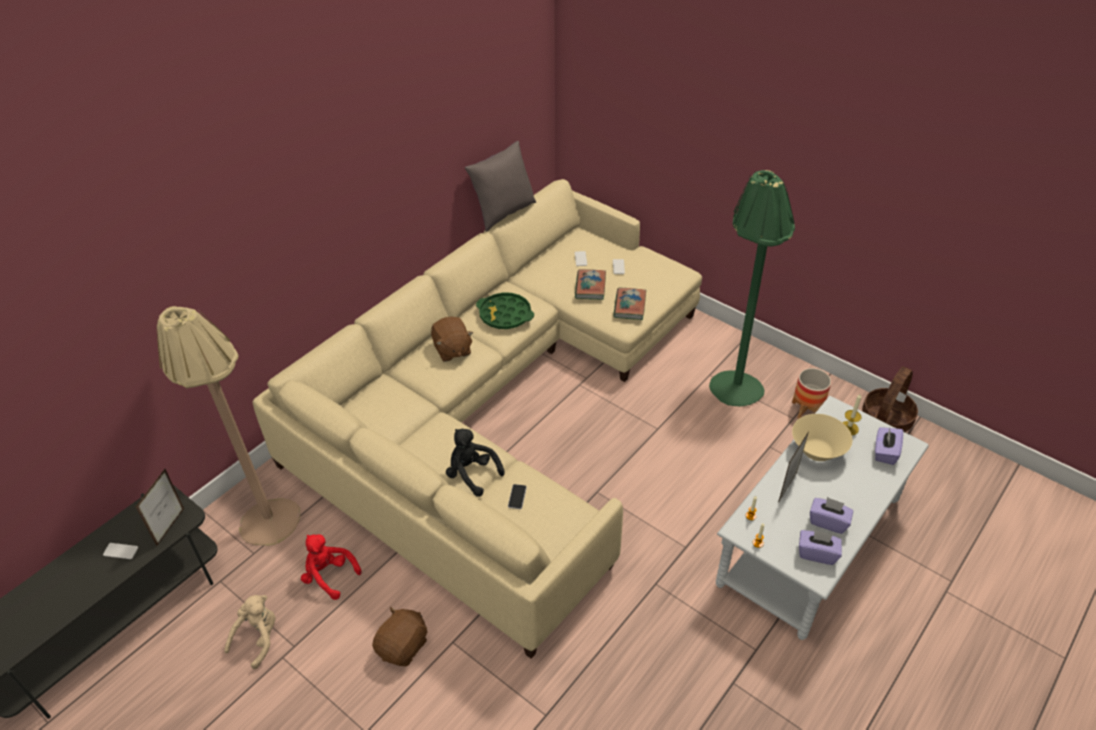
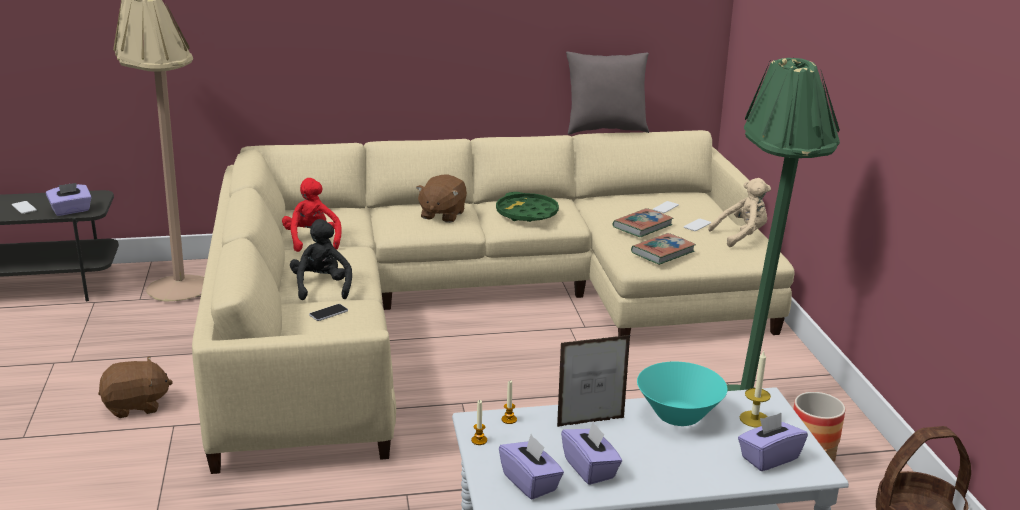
camera: 40 degrees right, 20 degrees down
picture frame [136,469,184,546] -> purple tissue box [46,183,92,216]
beige plush toy [224,595,276,669] -> beige plush toy moved to [708,178,771,247]
red plush toy [301,534,362,600] -> red plush toy moved to [282,178,342,252]
beige bowl [792,414,852,461] -> turquoise bowl [637,362,727,426]

